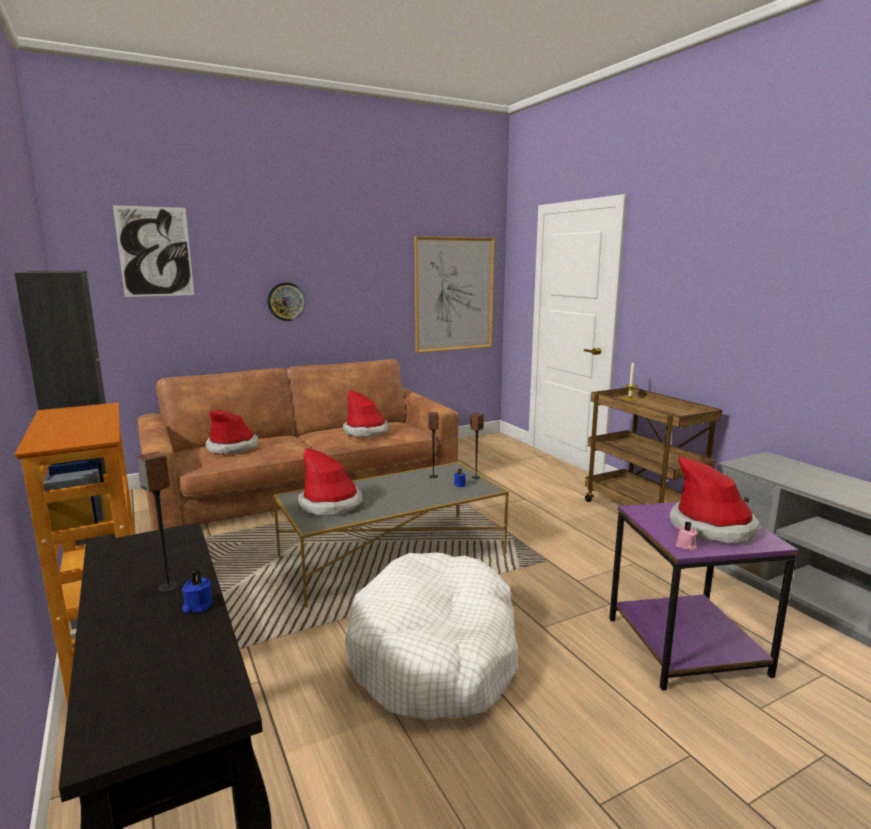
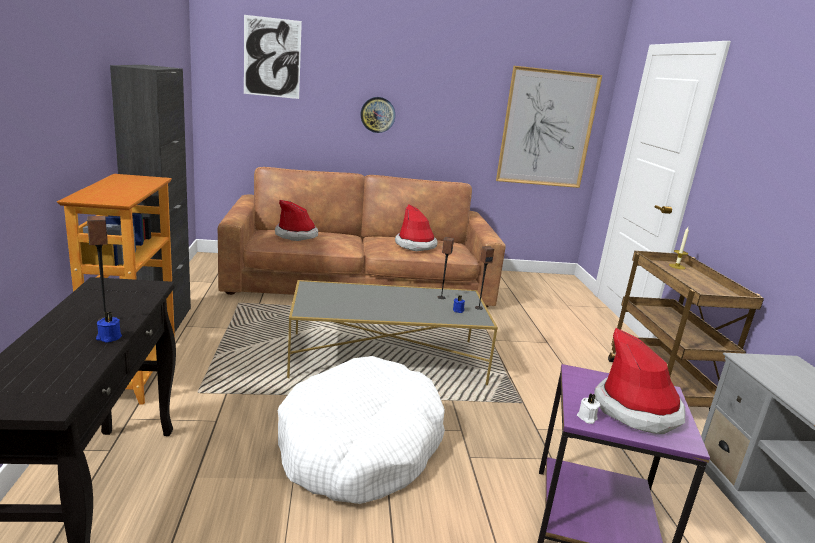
camera: 20 degrees right, 5 degrees up
hat [298,448,363,516] -> none
pink candle [676,521,697,551] -> white candle [577,394,600,424]

